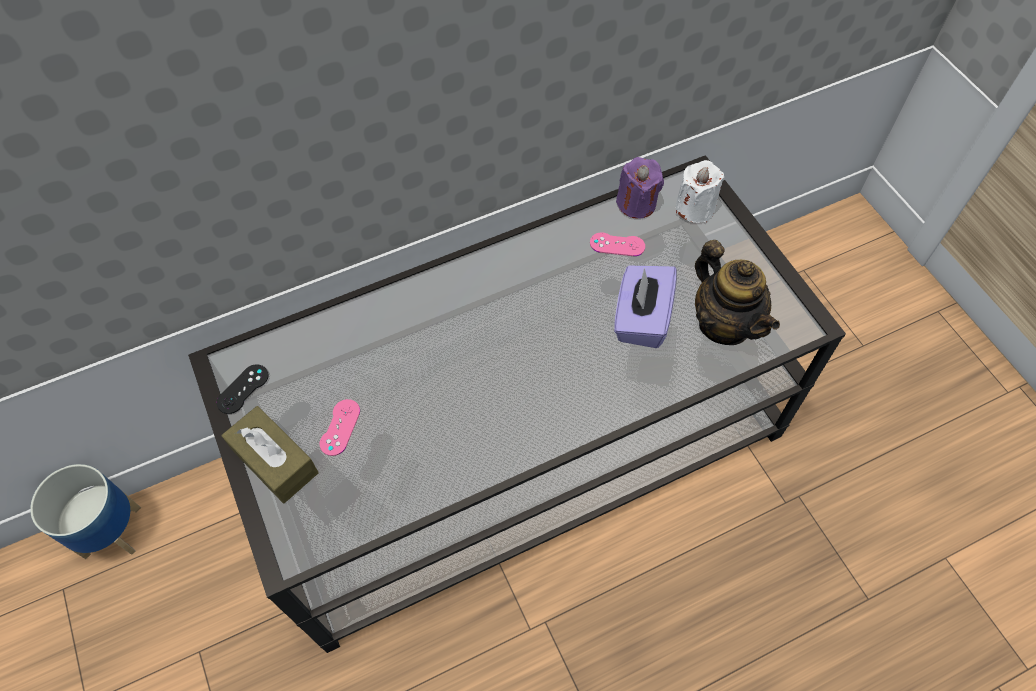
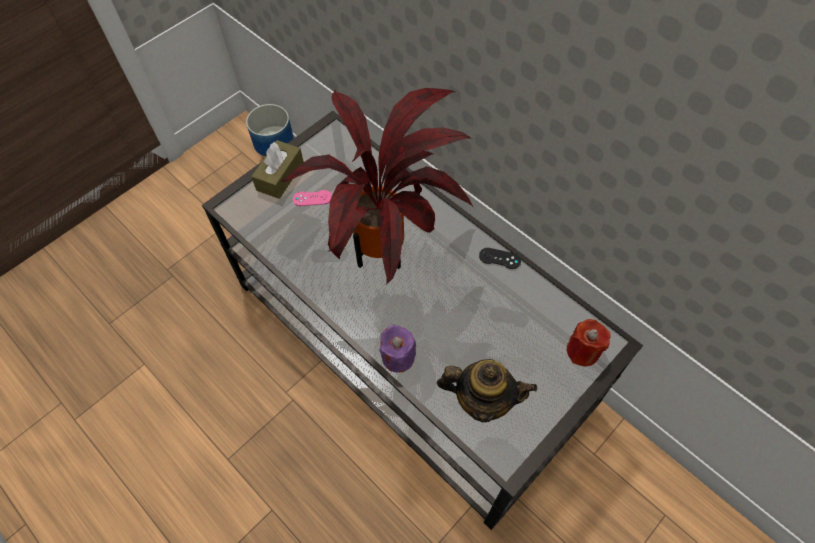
camera: 70 degrees right, 0 degrees up
black game controller [217,364,269,414] -> black game controller moved to [479,248,521,269]
pink game controller [590,232,645,256] -> none
purple tissue box [614,266,677,348] -> none
purple candle [616,157,664,219] -> purple candle moved to [379,325,416,373]
white candle [676,160,724,223] -> red candle [567,319,611,366]
teapot [695,240,780,345] -> teapot turned 120 degrees counterclockwise [437,359,537,423]
none -> potted plant [281,88,473,285]

